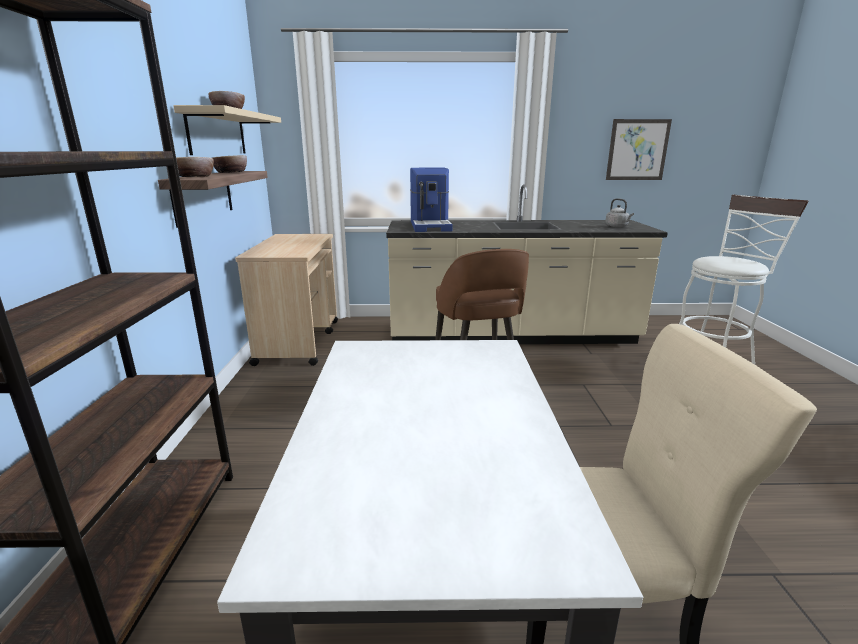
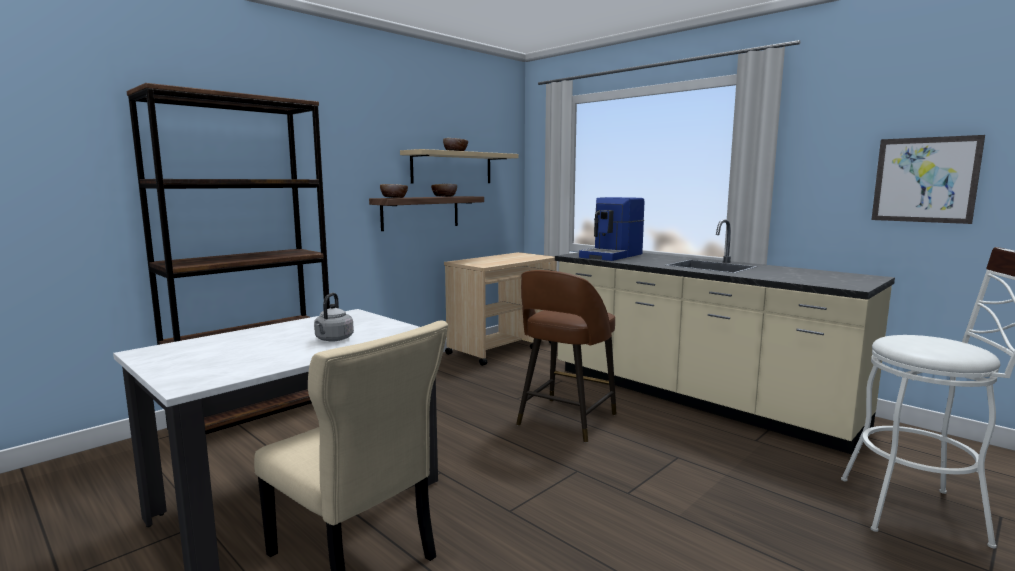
camera: 45 degrees right, 10 degrees down
grey kettle [605,198,634,227] -> grey kettle moved to [314,293,354,341]

